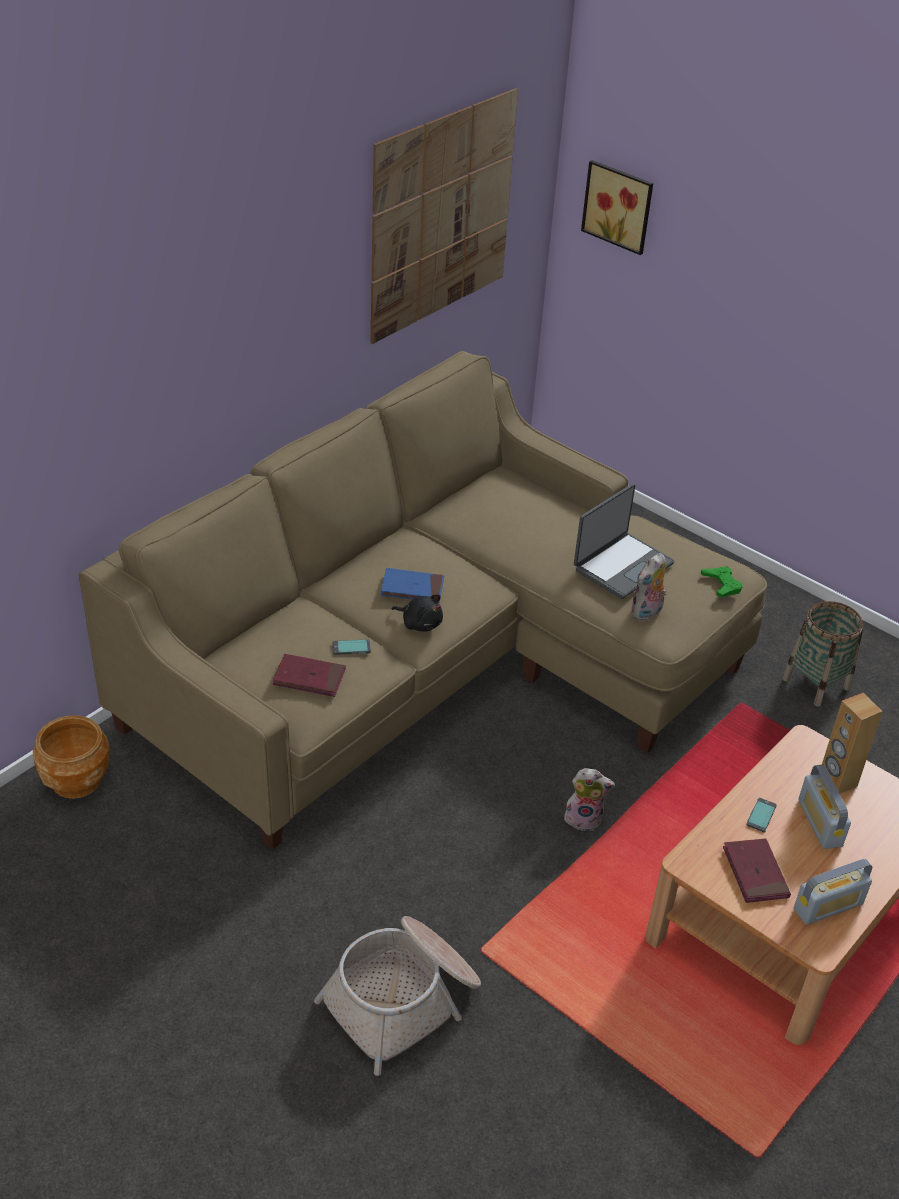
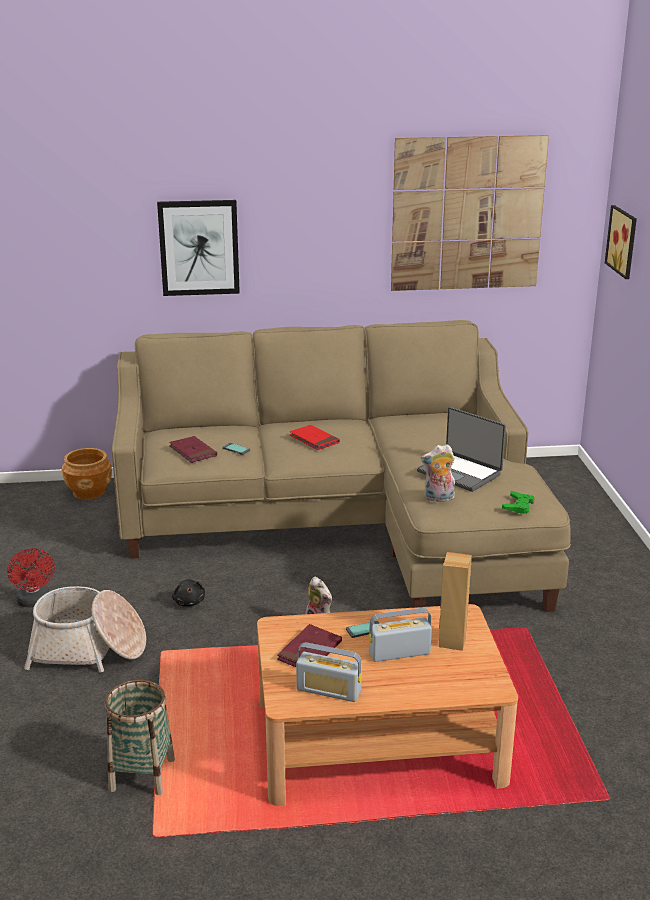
camera: 45 degrees right, 15 degrees down
blue book [381,568,444,603] -> red book [290,425,340,450]
black plush toy [392,594,443,632] -> black plush toy moved to [172,579,205,607]
laptop [574,484,674,599] -> laptop turned 45 degrees clockwise [417,407,506,492]
basket [782,601,863,707] -> basket moved to [105,680,175,795]
radio [798,765,851,849] -> radio turned 45 degrees clockwise [368,608,432,662]
none -> red fan [7,548,55,608]
none -> picture [157,200,240,296]

